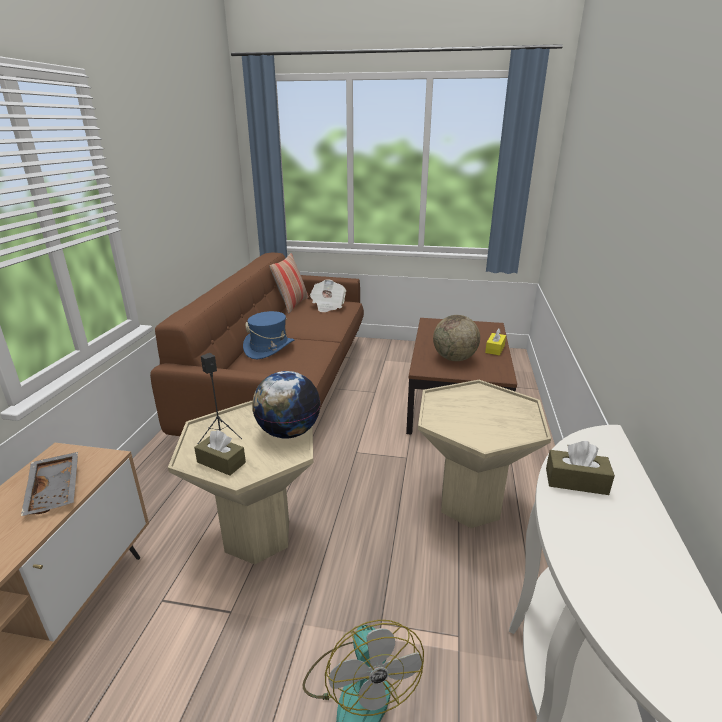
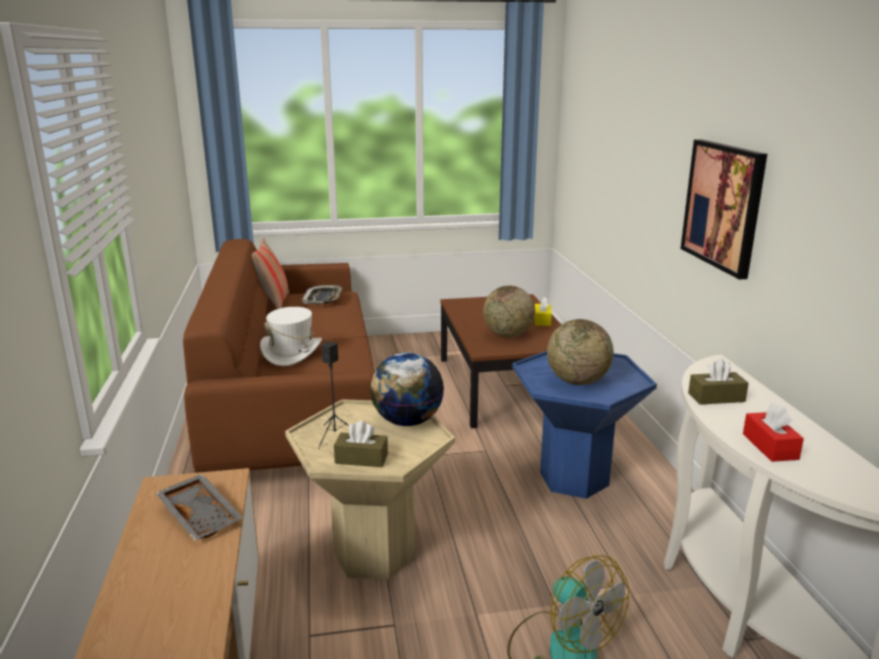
camera: 20 degrees left, 5 degrees down
blue hat [243,311,294,359] -> white hat [260,307,322,366]
newspaper [310,280,346,312] -> tray [302,285,343,304]
beige side table [418,380,551,528] -> blue side table [512,351,657,499]
none -> globe [547,319,614,385]
none -> picture [681,139,767,280]
none -> red tissue box [743,403,804,462]

